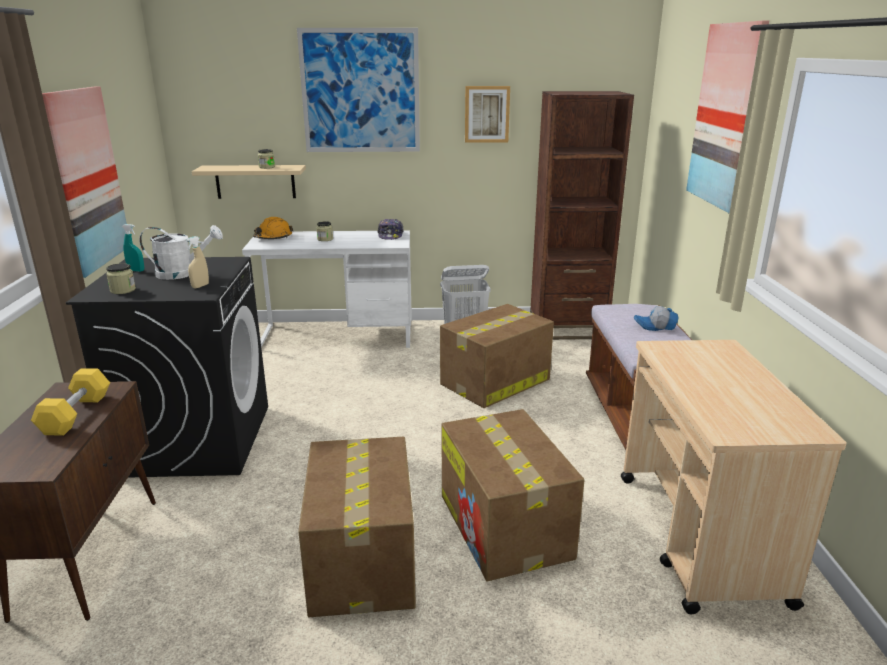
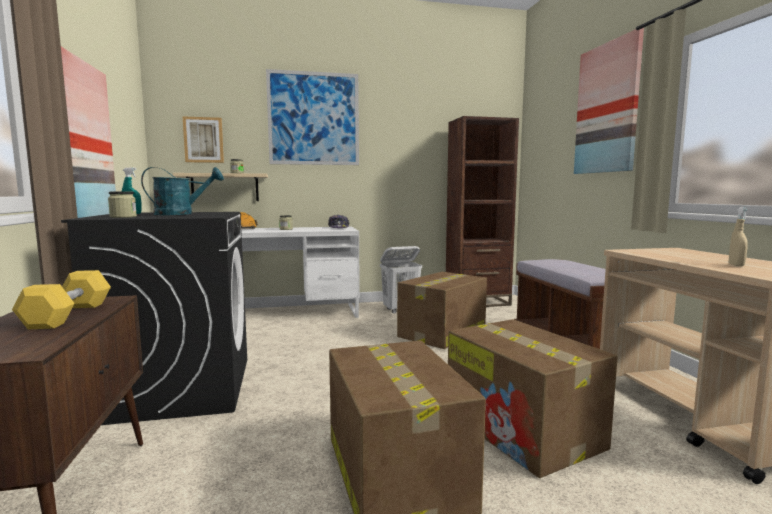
camera: 10 degrees left, 15 degrees down
white watering can [139,225,223,280] -> turquoise watering can [141,167,224,215]
beige spray bottle [186,236,209,289] -> beige spray bottle moved to [729,207,749,266]
picture [465,86,510,143] -> picture moved to [183,116,224,163]
cap [634,306,679,331] -> none

